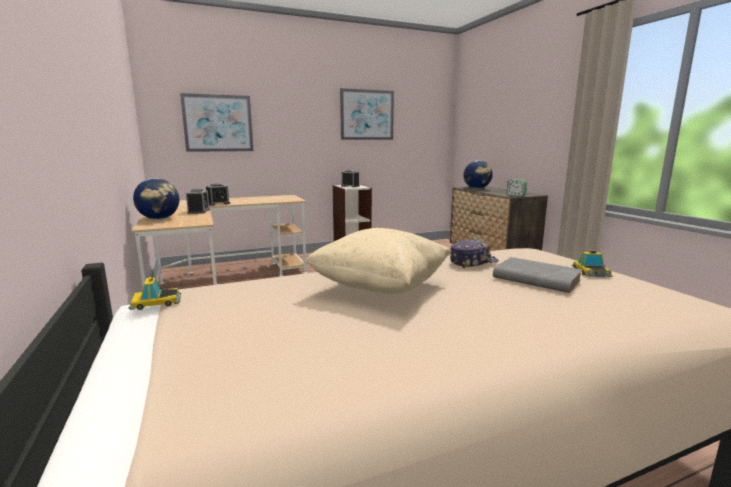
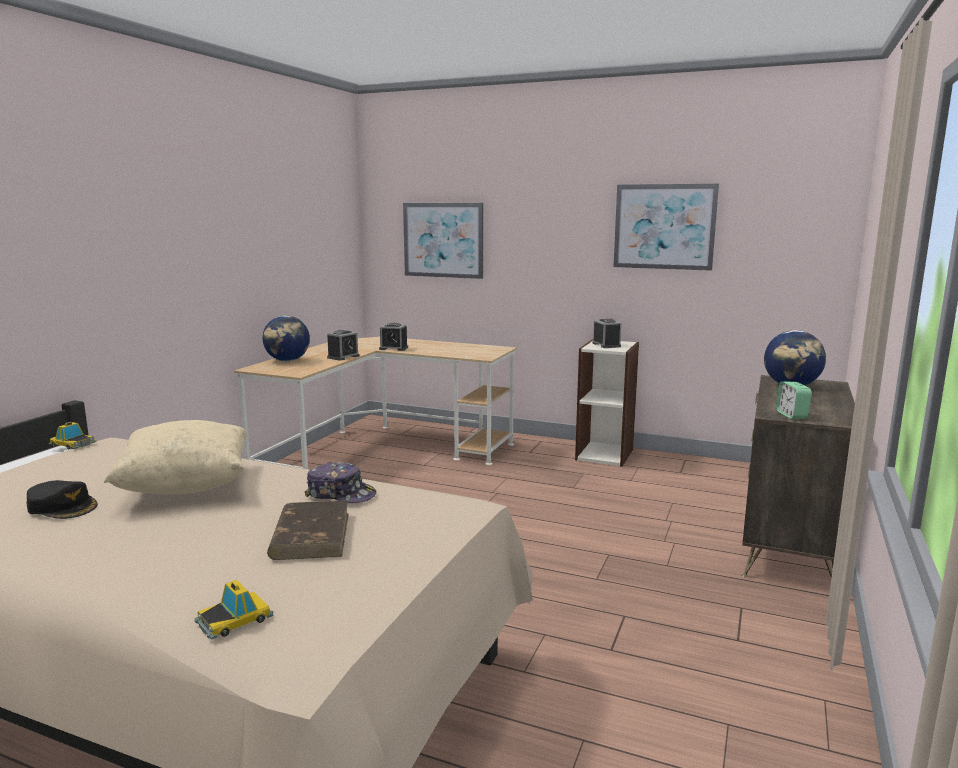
camera: 45 degrees right, 0 degrees up
grey book [493,257,582,293] -> brown book [267,500,349,560]
toy car [572,251,613,277] -> toy car moved to [195,580,273,640]
none -> black cap [26,480,98,519]

